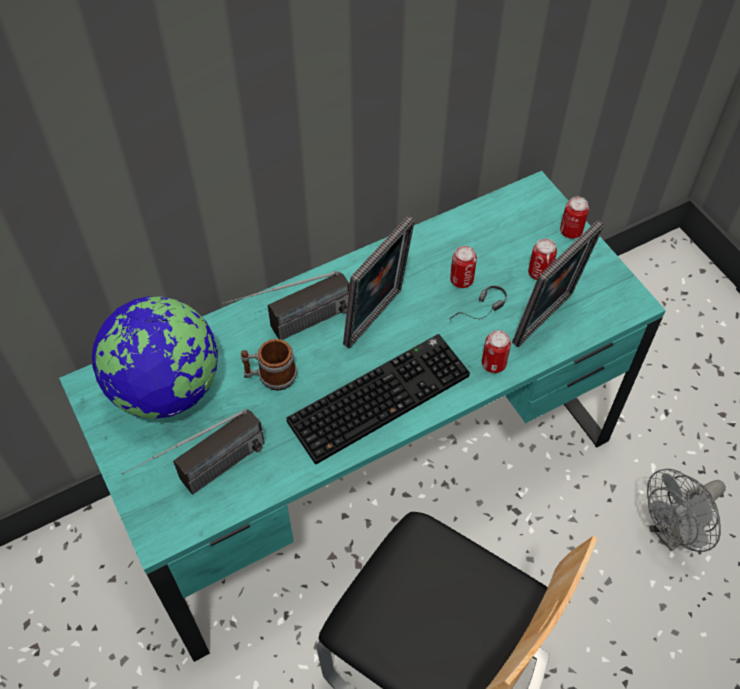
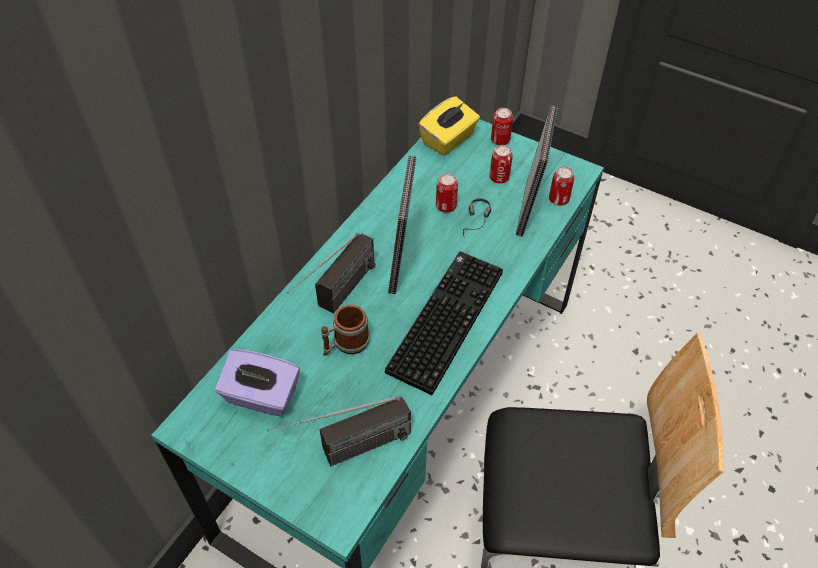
camera: 30 degrees left, 5 degrees down
globe [91,296,218,419] -> purple tissue box [215,349,300,417]
radio [122,409,265,495] -> radio turned 45 degrees clockwise [267,396,411,466]
can [482,330,511,373] -> can moved to [549,166,574,206]
grey fan [647,469,726,552] -> none
none -> yellow tissue box [418,96,480,156]

